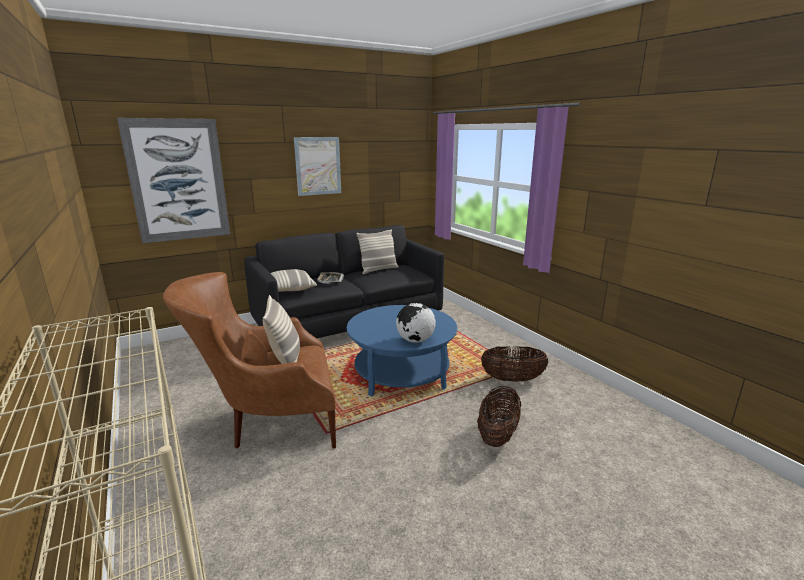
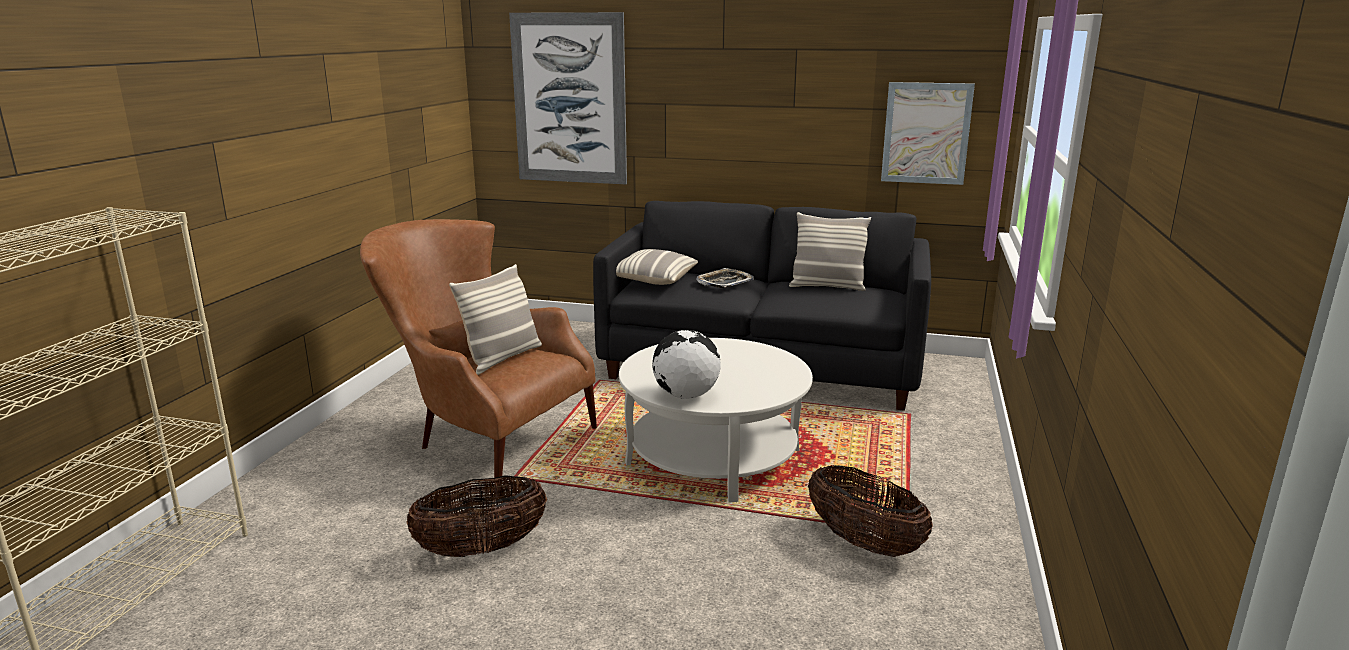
camera: 45 degrees right, 0 degrees up
picture [294,137,341,196] -> picture moved to [881,82,975,185]
blue coffee table [347,305,457,397] -> white coffee table [619,338,813,503]
basket [477,386,521,447] -> basket moved to [406,475,547,557]

